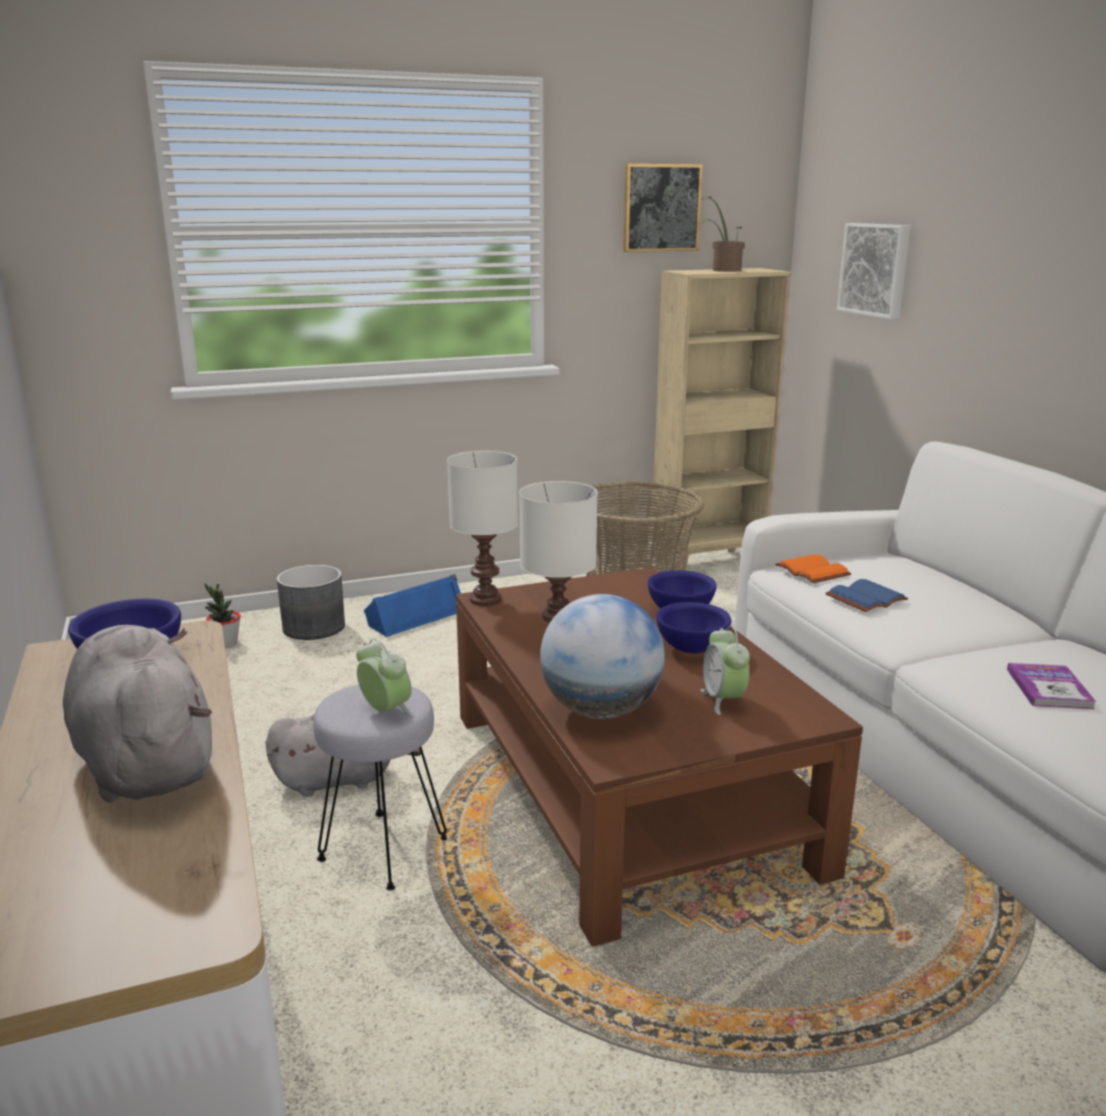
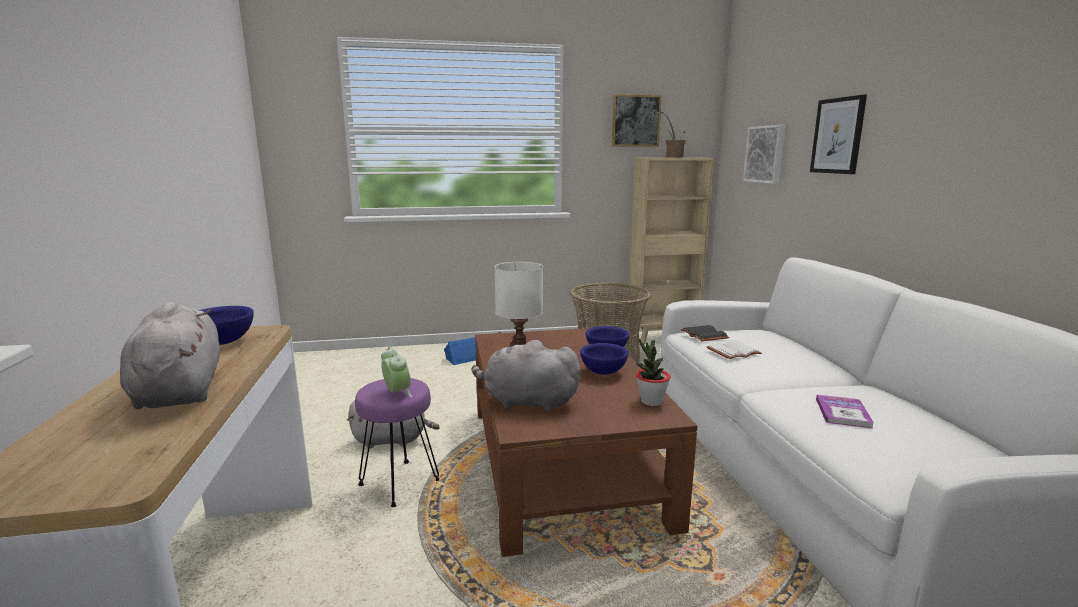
camera: 10 degrees right, 5 degrees down
potted plant [205,583,241,647] -> potted plant moved to [636,339,671,406]
grey planter [277,565,345,640] -> none
grey stool [313,684,447,890] -> purple stool [355,378,439,507]
white table lamp [447,451,518,606] -> none
globe [540,594,665,719] -> grey plush toy [472,340,581,412]
alarm clock [701,626,750,715] -> none
orange book [775,554,851,583] -> black book [681,325,729,341]
blue book [826,579,908,612] -> white book [707,340,762,359]
none -> picture [810,94,867,174]

